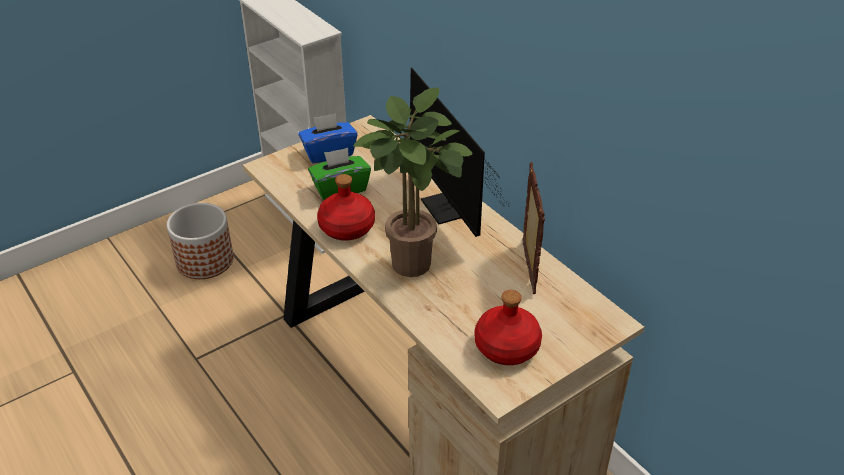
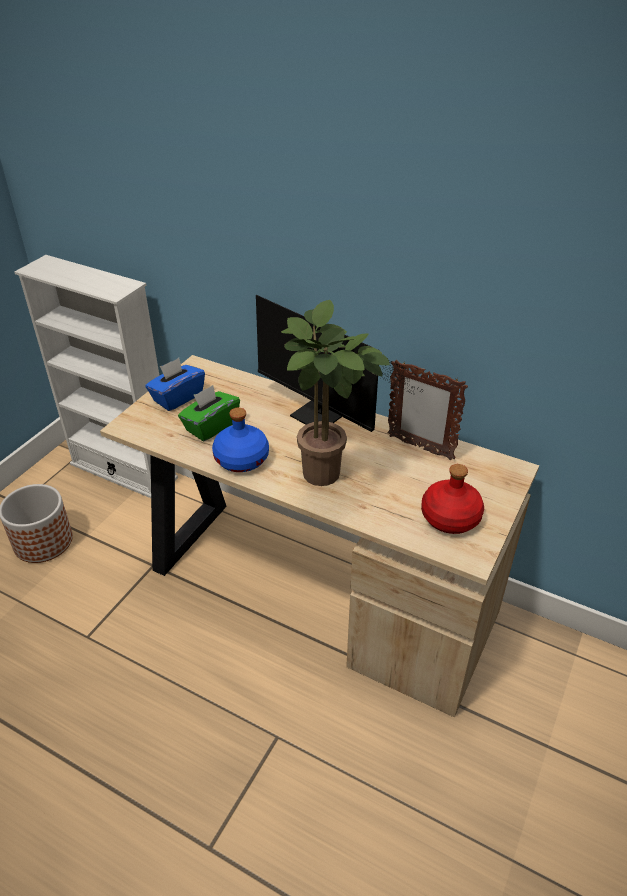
camera: 25 degrees left, 0 degrees up
red bottle [317,174,375,241] -> blue bottle [212,407,269,472]
picture frame [522,162,545,294] -> picture frame turned 150 degrees clockwise [387,360,468,460]

